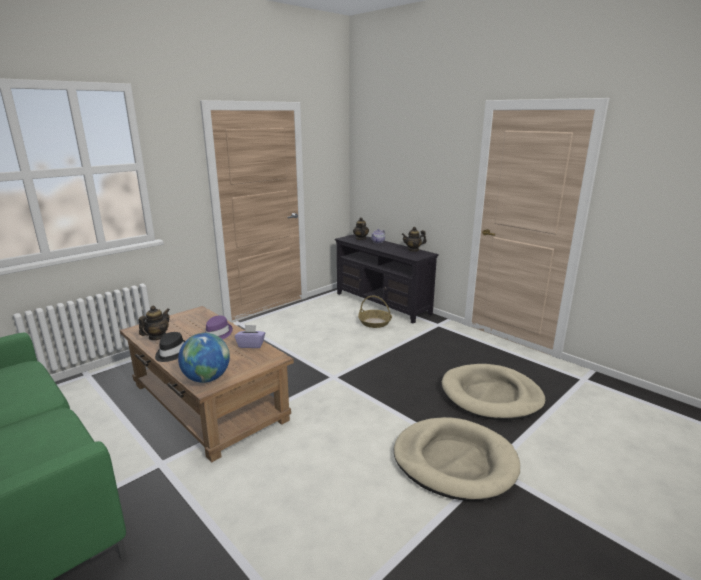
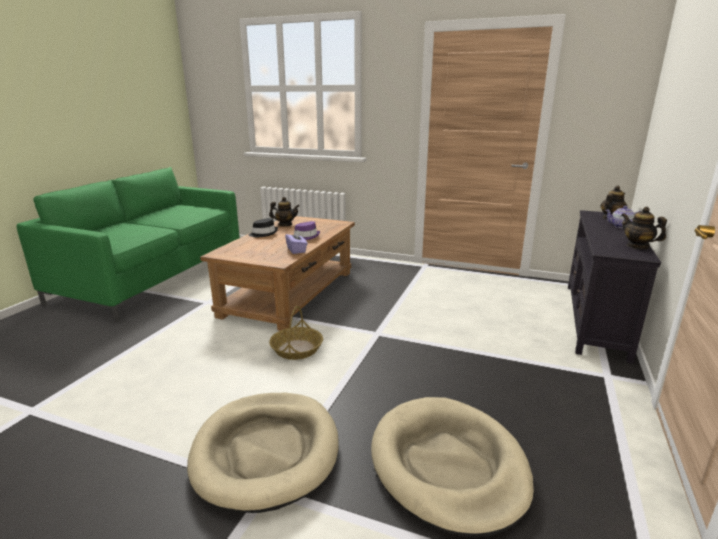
camera: 65 degrees right, 0 degrees up
globe [178,333,230,383] -> none
basket [358,296,392,328] -> basket moved to [269,306,323,360]

